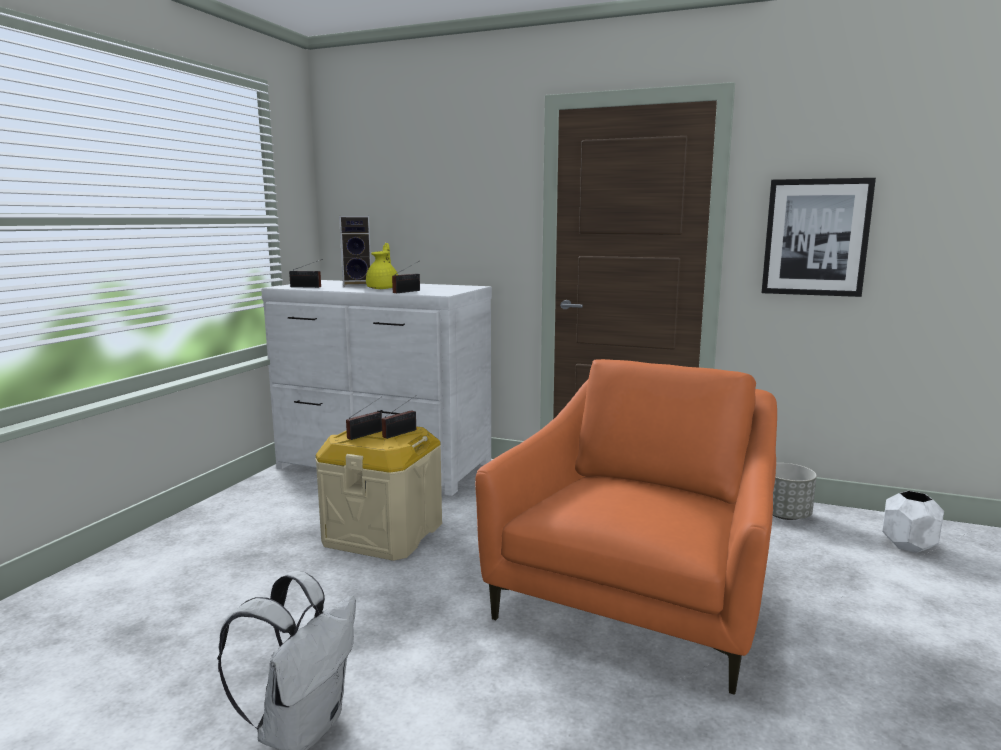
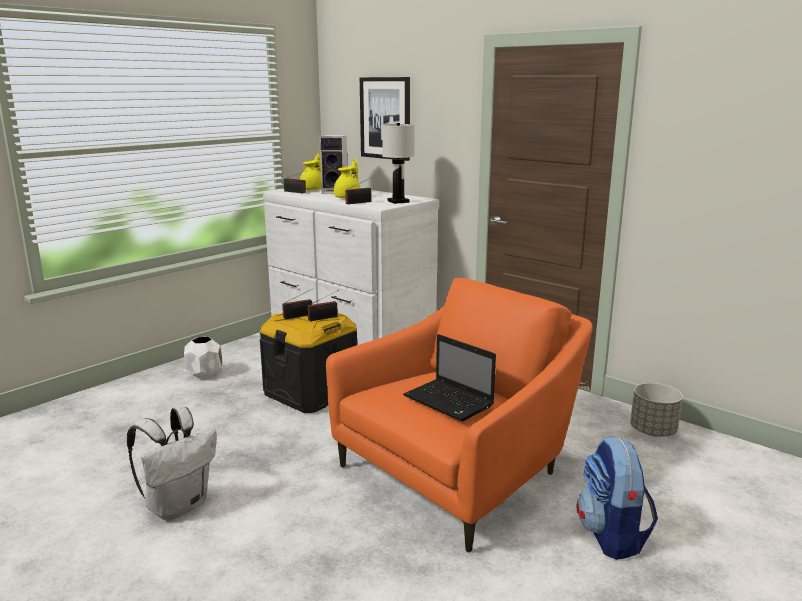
camera: 20 degrees right, 5 degrees up
beige storage box [315,426,442,561] -> black storage box [260,313,357,413]
picture [762,178,876,297] -> picture moved to [360,77,410,161]
white planter [882,491,944,553] -> white planter moved to [184,337,222,378]
none -> yellow teapot [300,154,321,190]
none -> white table lamp [382,123,415,204]
none -> laptop [403,334,496,421]
none -> backpack [576,436,658,560]

